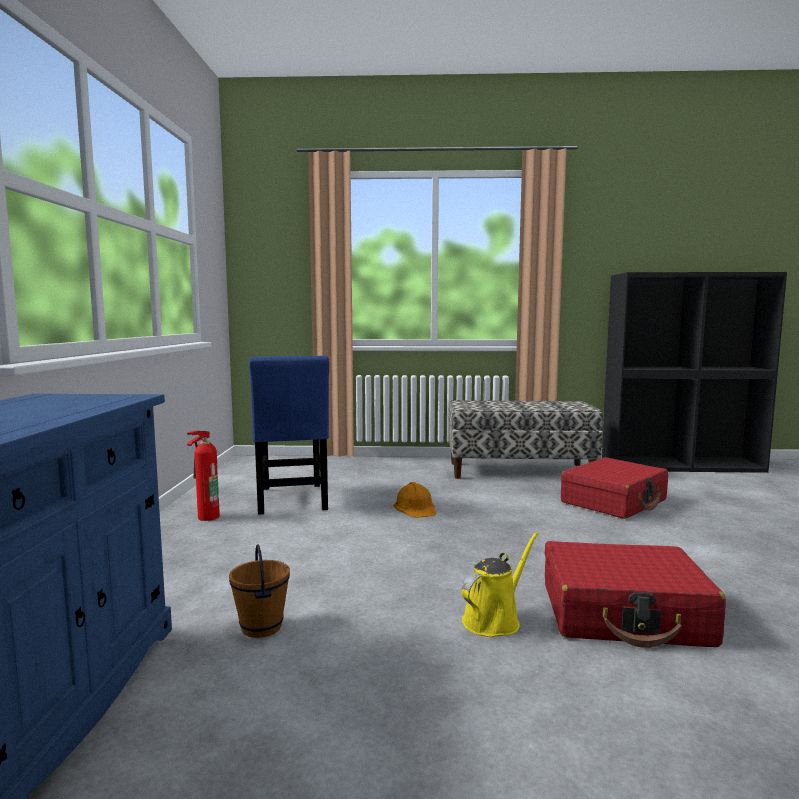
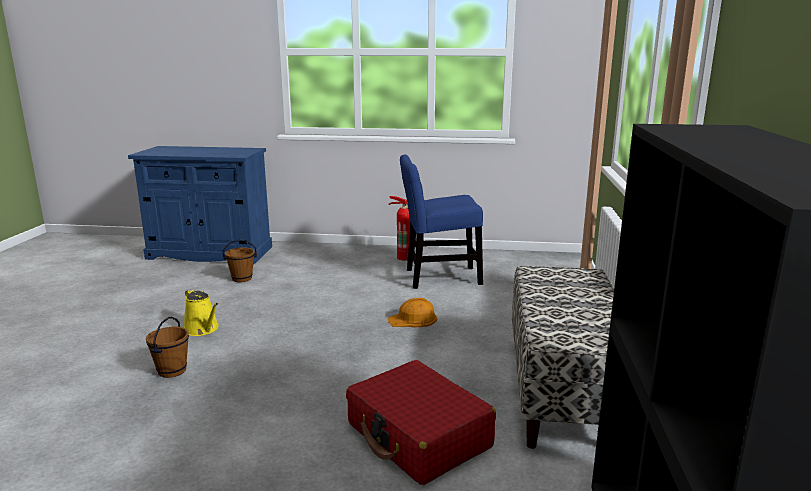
camera: 95 degrees right, 10 degrees up
red suitcase [545,541,726,648] -> brown bucket [146,317,189,378]

